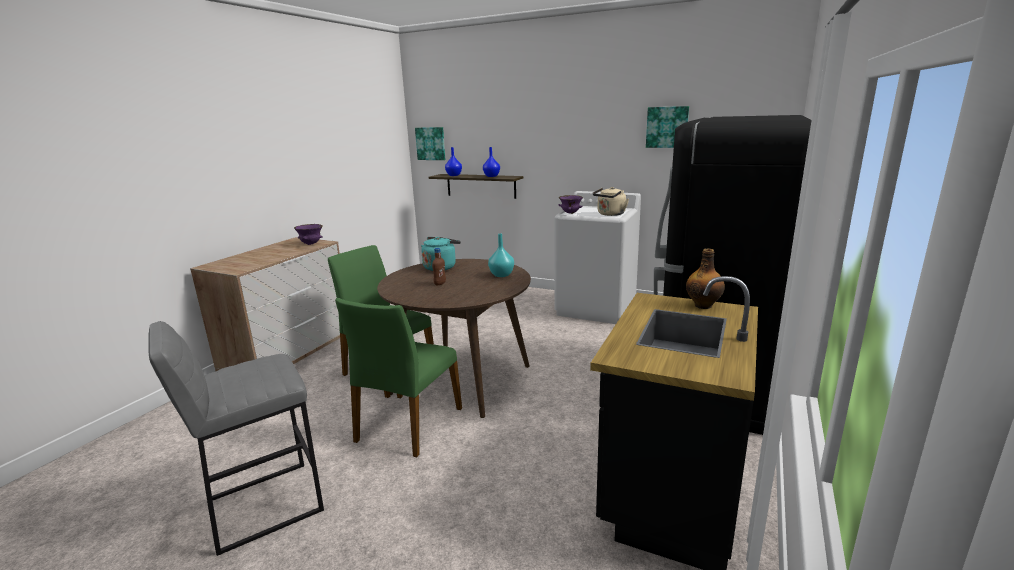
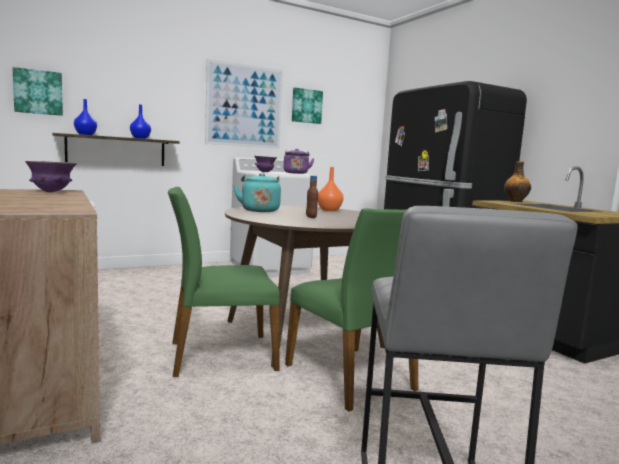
camera: 55 degrees left, 10 degrees down
turquoise vase [488,234,514,277] -> orange vase [318,167,344,211]
beige kettle [593,187,629,216] -> purple kettle [284,149,315,174]
none -> picture [205,59,283,149]

